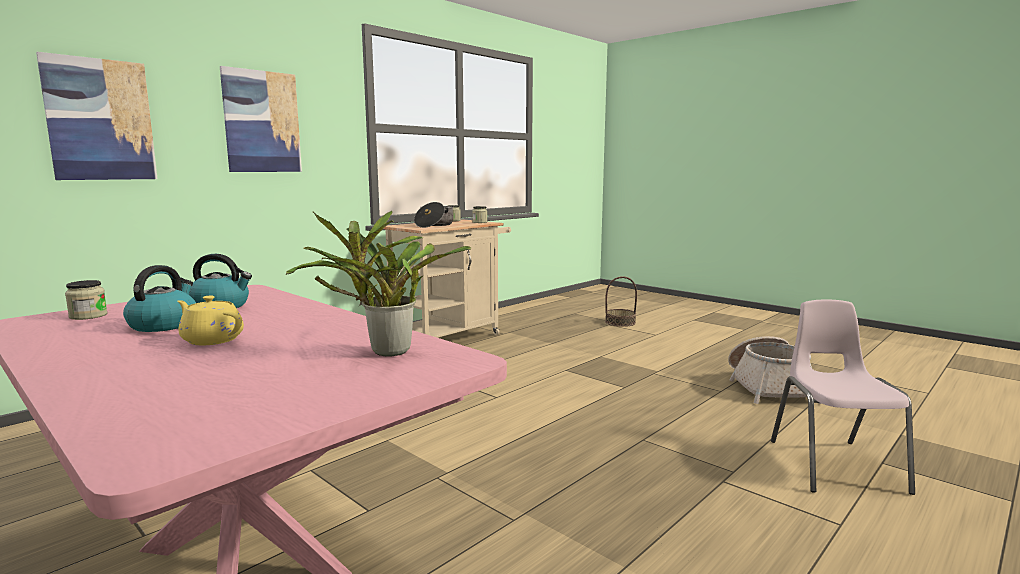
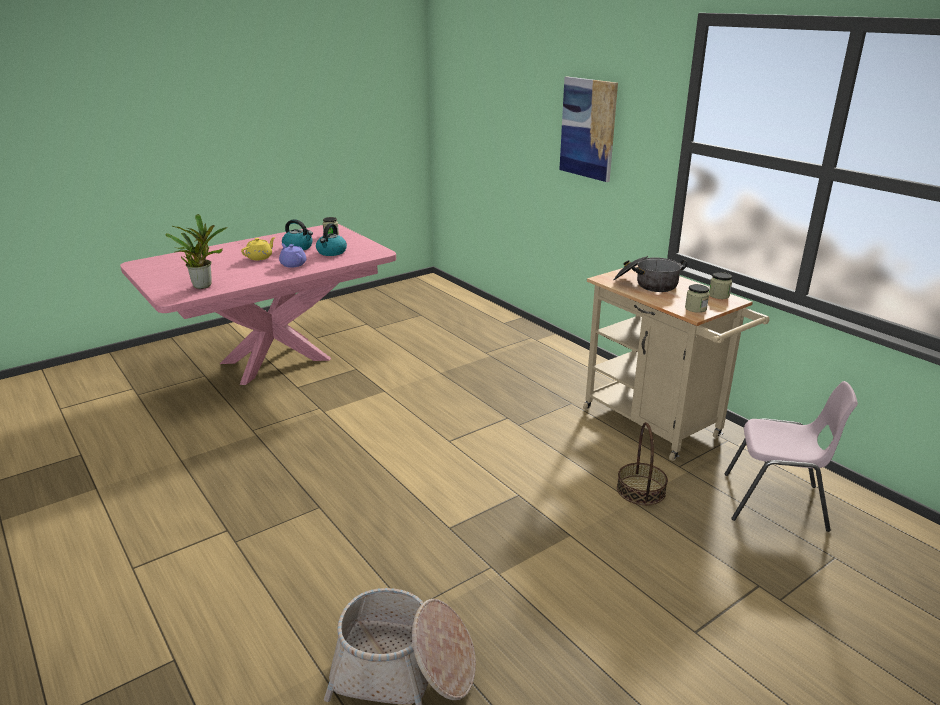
camera: 100 degrees right, 15 degrees up
picture [36,52,158,180] -> none
basket [605,276,637,327] -> basket moved to [617,422,668,505]
pink chair [771,300,915,495] -> pink chair moved to [725,381,858,532]
none -> purple teapot [279,243,307,268]

